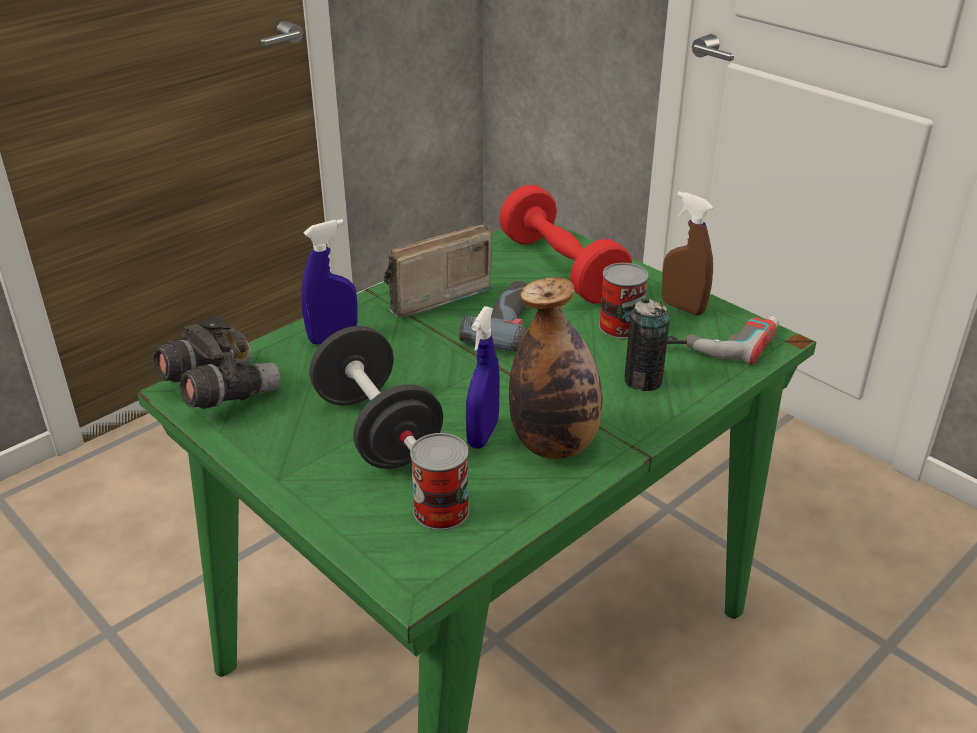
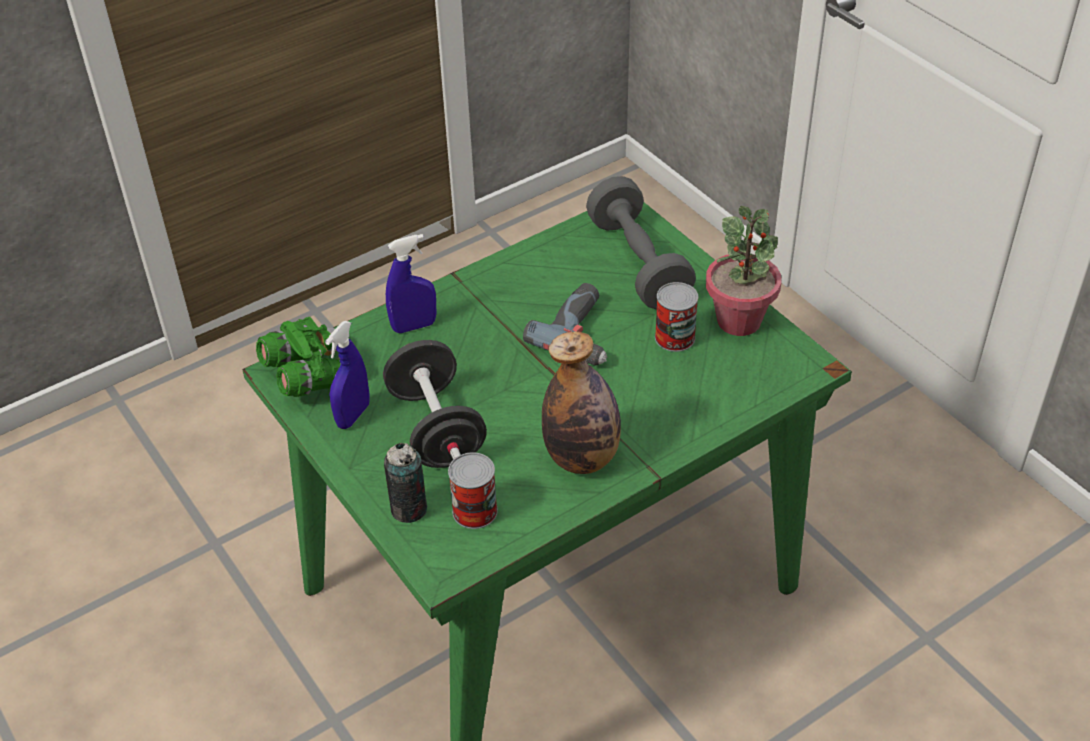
camera: 10 degrees right, 10 degrees up
grey binoculars [153,316,281,409] -> green binoculars [256,317,341,397]
radio [383,224,493,318] -> none
blue spray bottle [466,306,500,448] -> blue spray bottle moved to [325,321,370,429]
red dumbbell [499,185,632,304] -> grey dumbbell [586,176,696,309]
can [625,299,670,391] -> can moved to [384,443,427,523]
brown spray bottle [662,191,713,316] -> potted plant [706,206,781,336]
power drill [667,316,779,365] -> none

